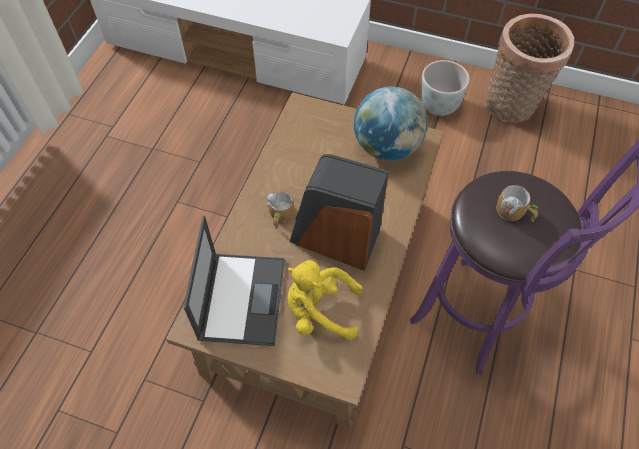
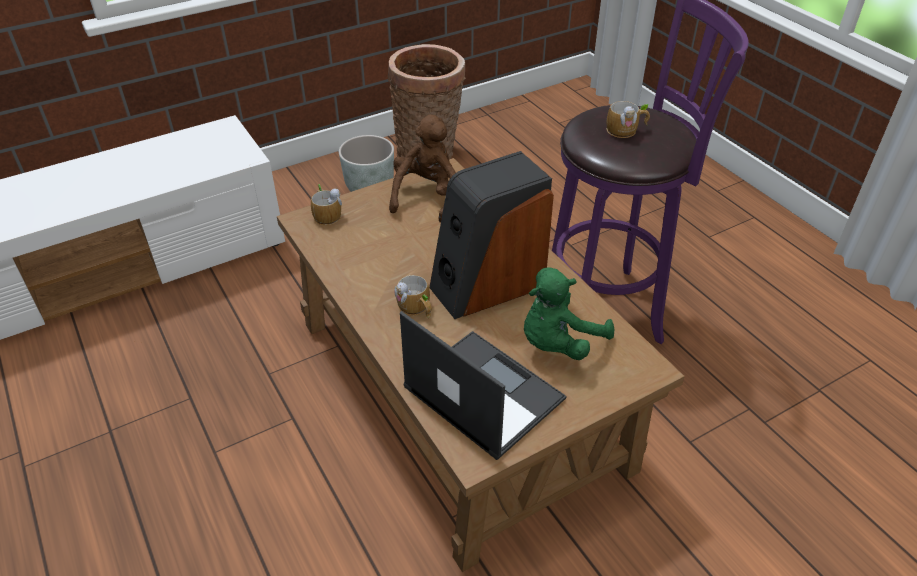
camera: 50 degrees left, 15 degrees down
yellow plush toy [287,260,363,340] -> green plush toy [524,267,614,360]
globe [354,86,427,161] -> brown plush toy [389,115,456,223]
none -> mug [311,184,342,225]

